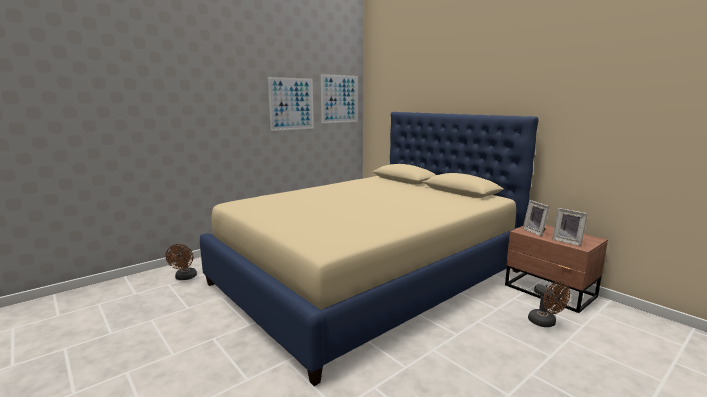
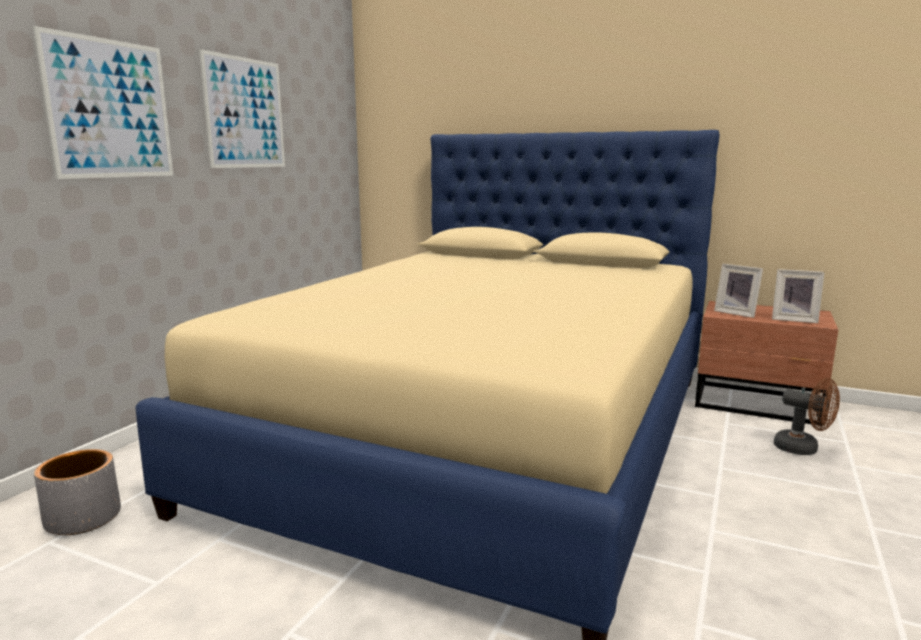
camera: 25 degrees left, 0 degrees up
brown fan [165,244,197,280] -> grey planter [34,449,121,535]
picture [321,74,358,123] -> picture moved to [32,26,173,179]

